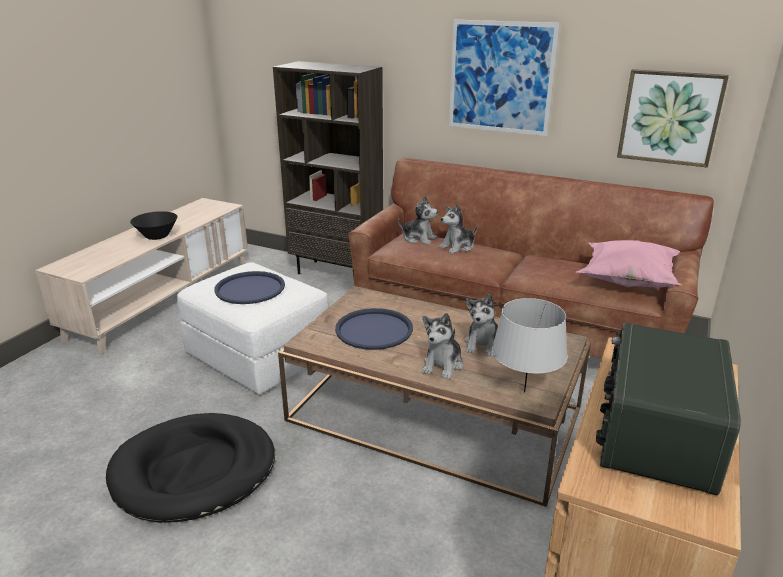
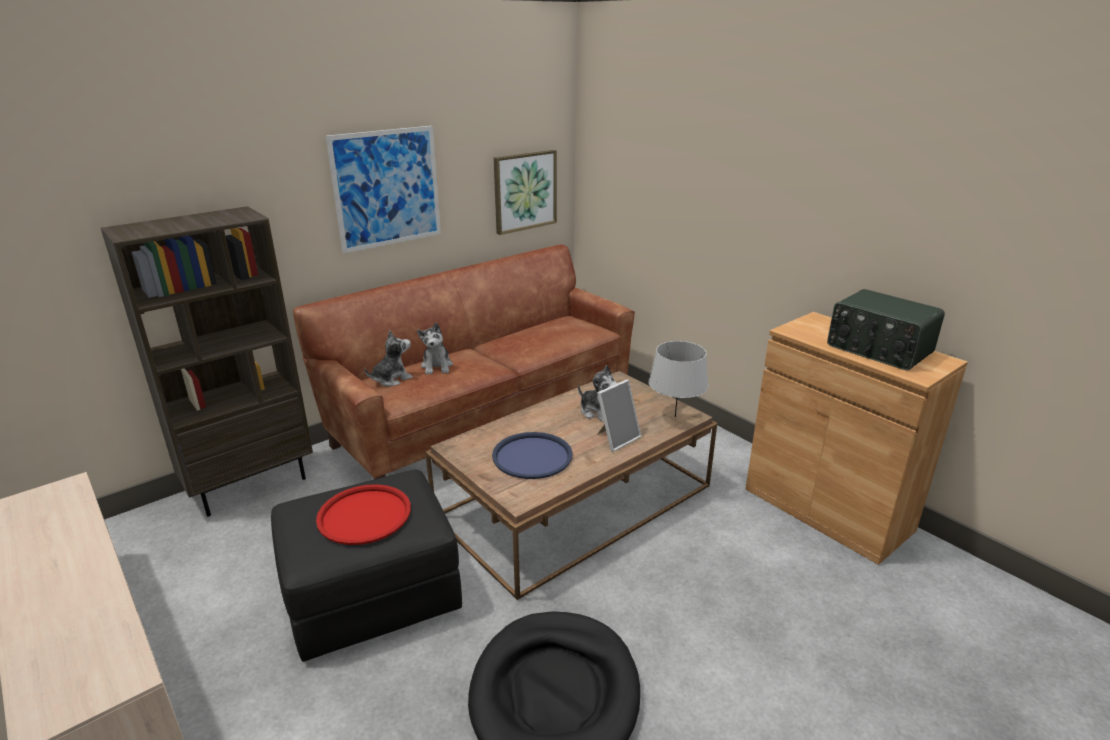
camera: 65 degrees left, 0 degrees up
black bowl [130,211,177,240] -> none
white ottoman [177,262,329,394] -> black ottoman [271,470,462,662]
blue tray [214,271,285,304] -> red tray [316,484,411,545]
plush toy [422,313,463,379] -> picture frame [597,379,642,452]
pink pillow [576,240,682,288] -> none

